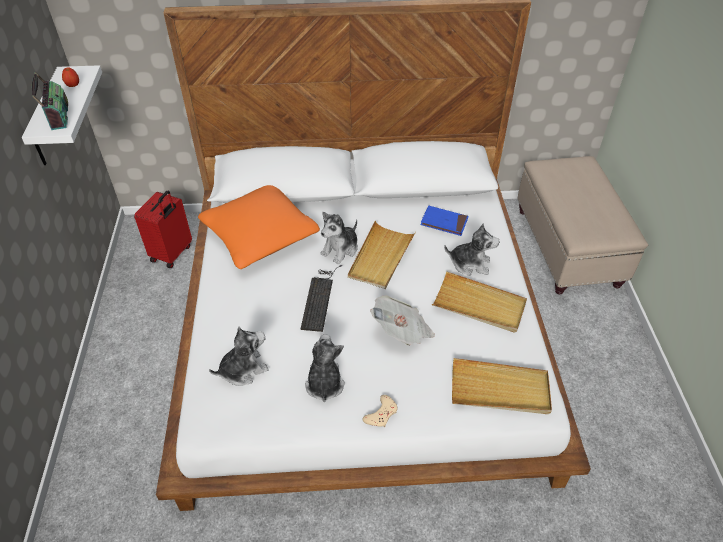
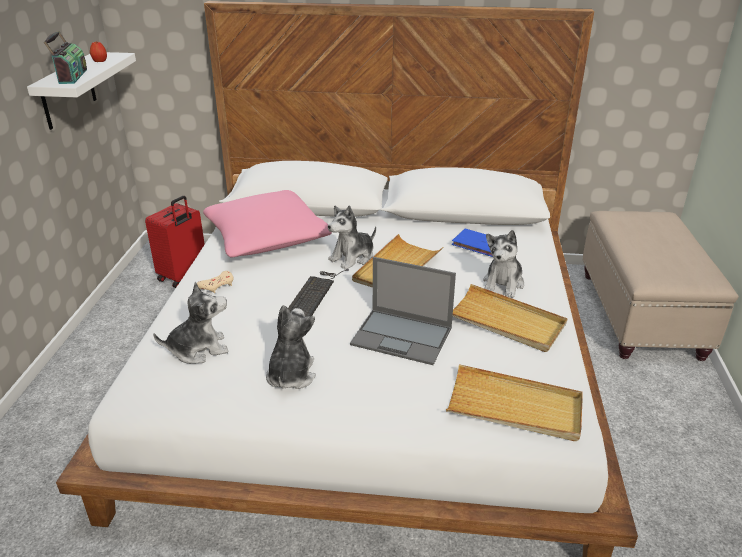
camera: 10 degrees right, 15 degrees down
orange pillow [198,185,320,269] -> pink pillow [203,190,332,258]
beige game controller [362,395,398,427] -> beige game controller moved to [197,271,234,293]
newspaper [370,295,435,346] -> laptop [350,257,456,365]
plush toy [444,224,500,276] -> plush toy turned 90 degrees clockwise [483,230,524,298]

